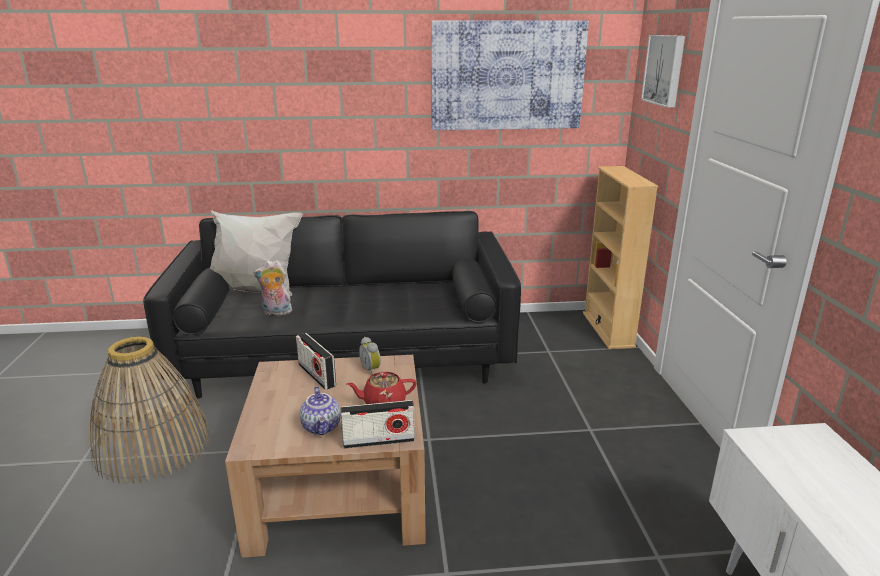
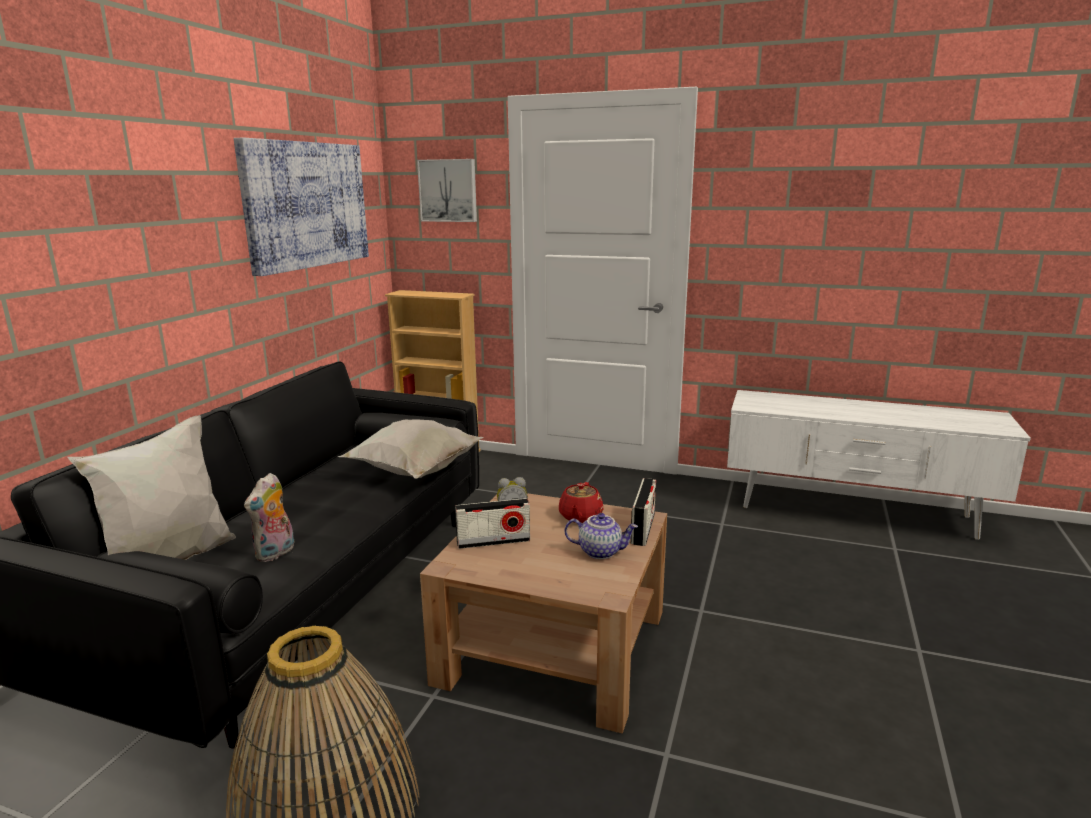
camera: 65 degrees left, 5 degrees down
none -> white pillow [338,419,484,479]

